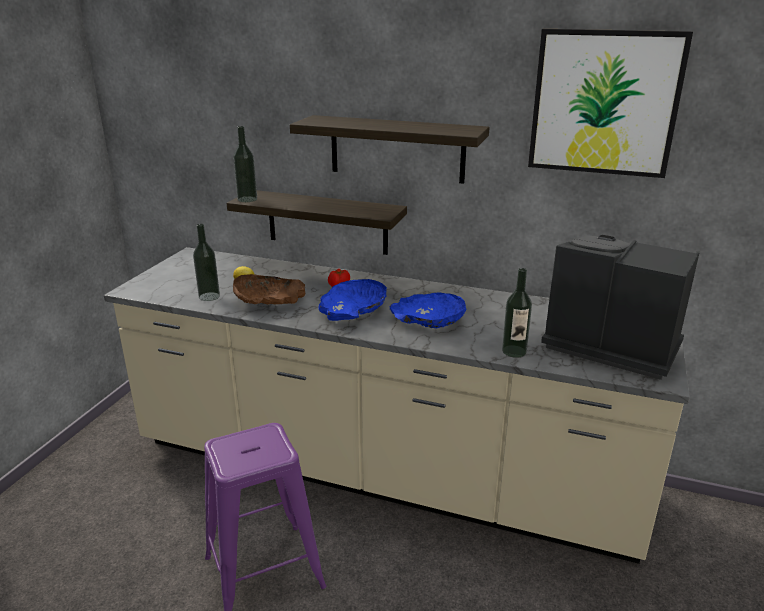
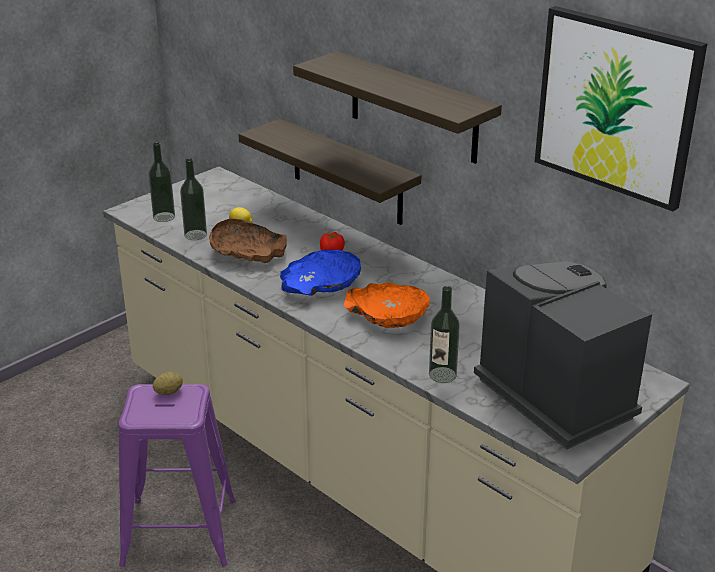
camera: 25 degrees right, 5 degrees up
bottle [233,126,257,202] -> bottle moved to [148,142,175,222]
blue bowl [390,293,466,328] -> orange bowl [344,282,430,328]
none -> potato [153,372,183,395]

